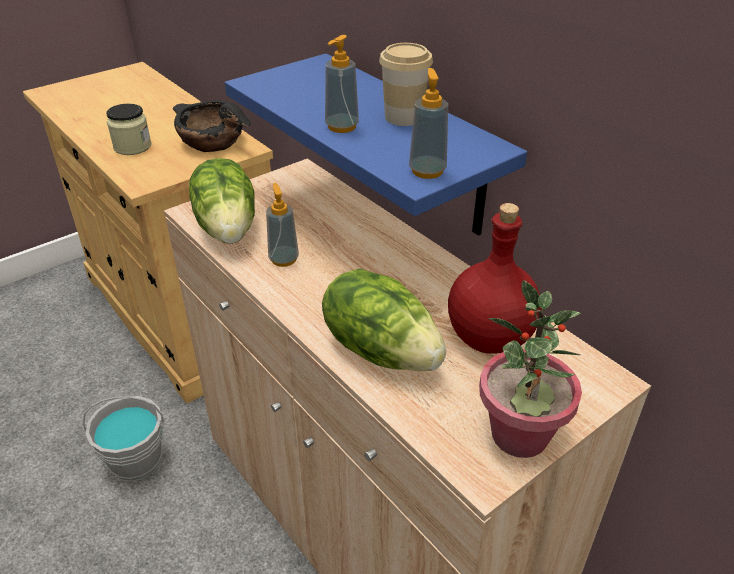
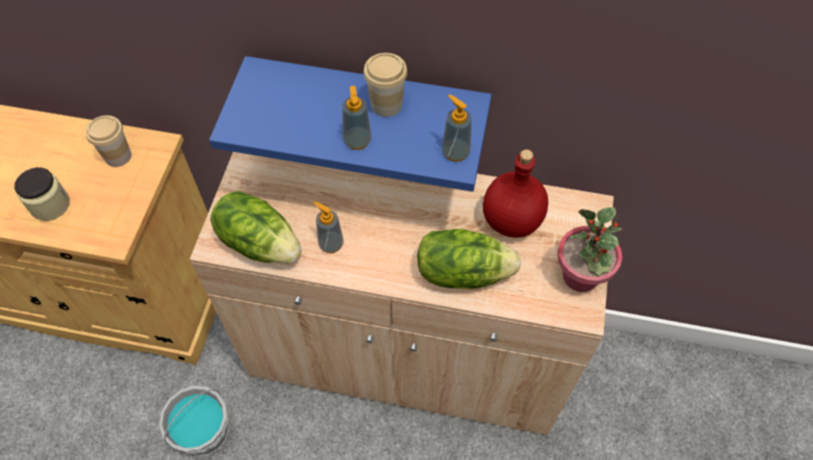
camera: 40 degrees left, 20 degrees up
black bowl [173,100,251,152] -> cup [85,115,131,167]

